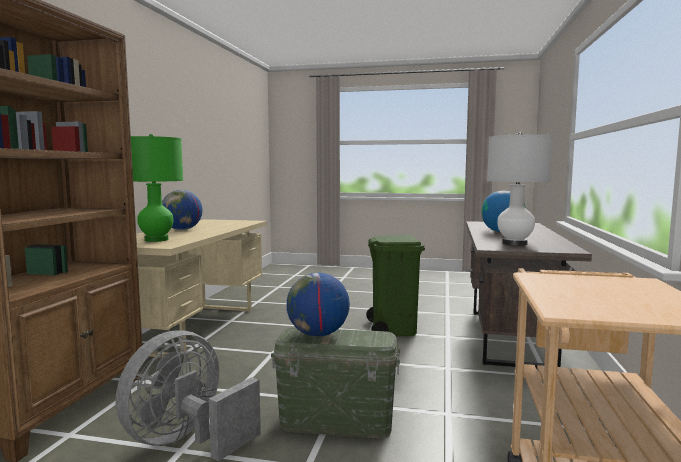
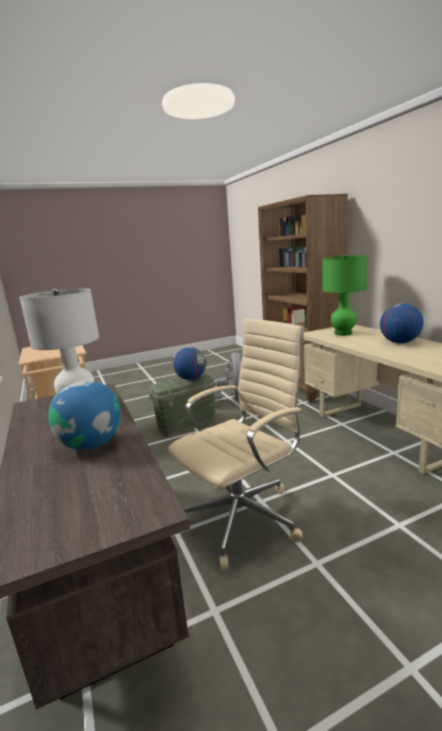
camera: 145 degrees right, 10 degrees up
green trash can [366,235,425,336] -> beige office chair [168,318,305,570]

